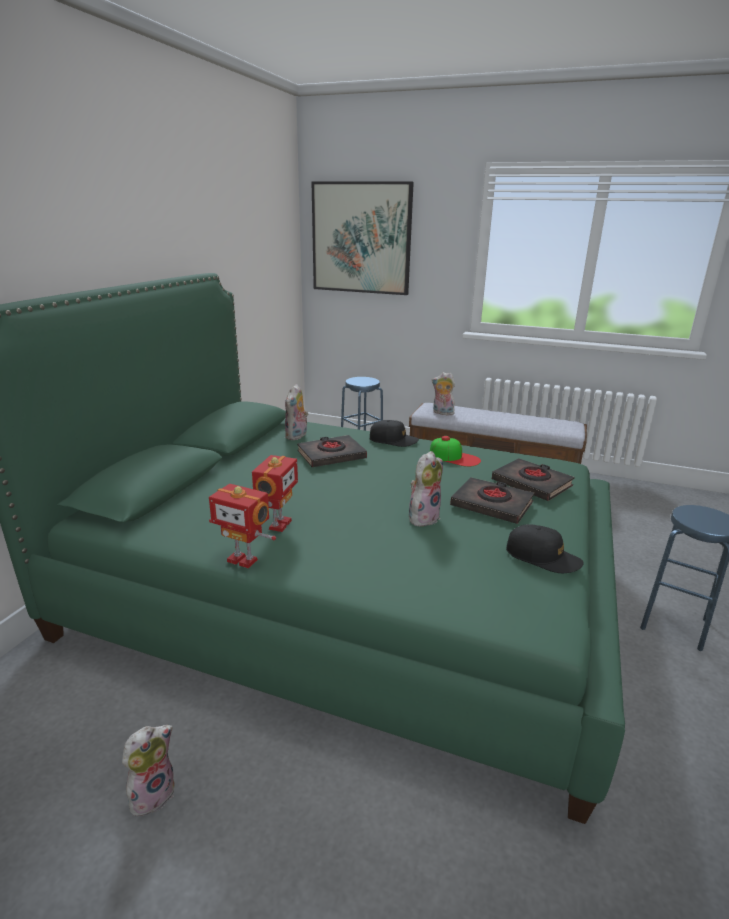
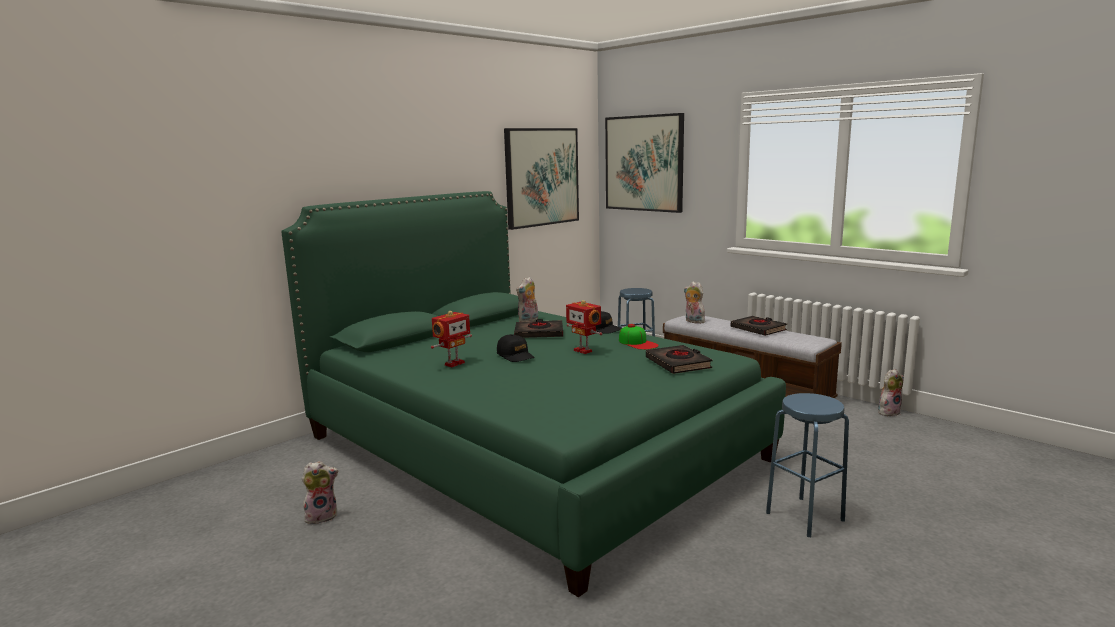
camera: 25 degrees right, 10 degrees down
toy robot [209,484,276,568] -> toy robot moved to [566,300,602,354]
plush toy [409,451,443,526] -> plush toy moved to [878,369,904,416]
black book [450,477,534,524] -> black book moved to [731,316,787,336]
black cap [506,524,584,573] -> black cap moved to [497,334,535,362]
none -> picture [504,128,579,230]

